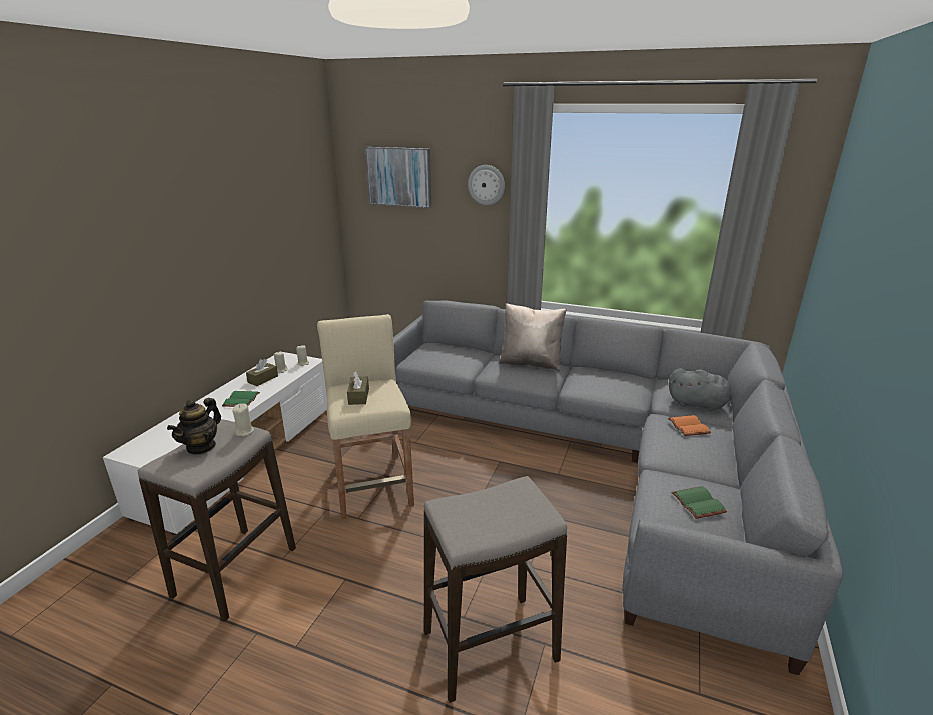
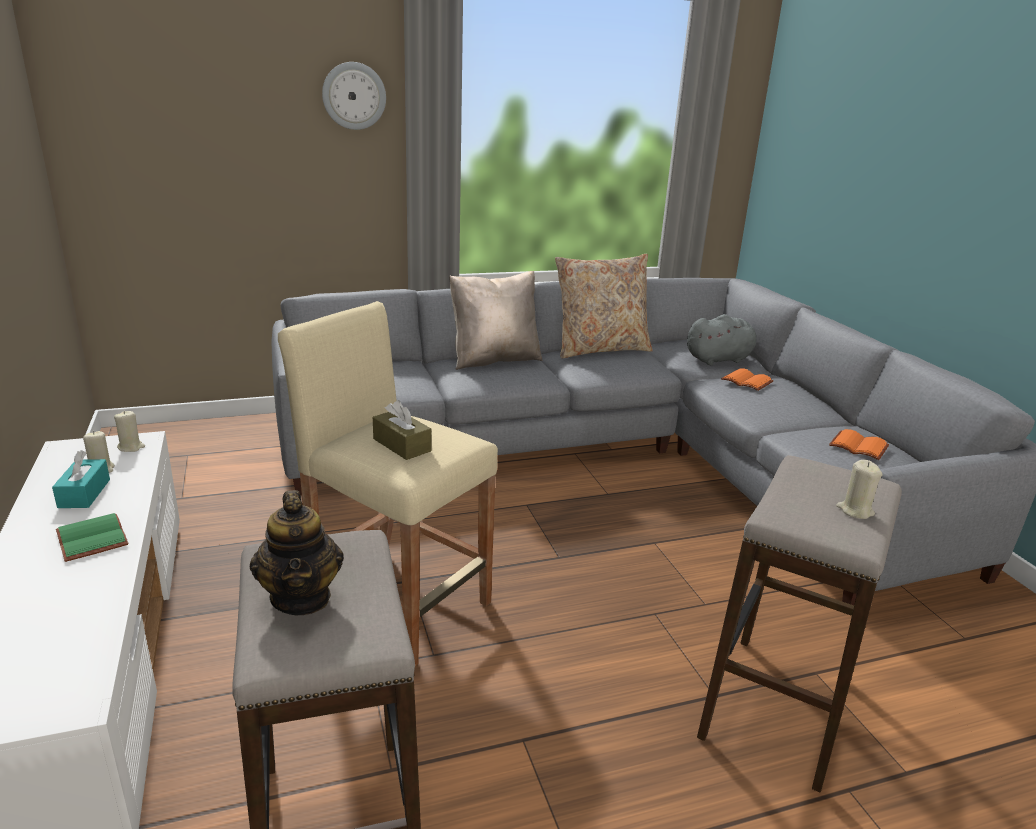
camera: 40 degrees left, 0 degrees up
beige candle [232,403,254,436] -> beige candle moved to [836,460,883,519]
brown tissue box [246,359,278,386] -> turquoise tissue box [52,450,110,508]
picture [365,147,431,208] -> none
green book [671,486,727,519] -> orange book [829,429,889,460]
none -> beige pillow [555,254,653,359]

